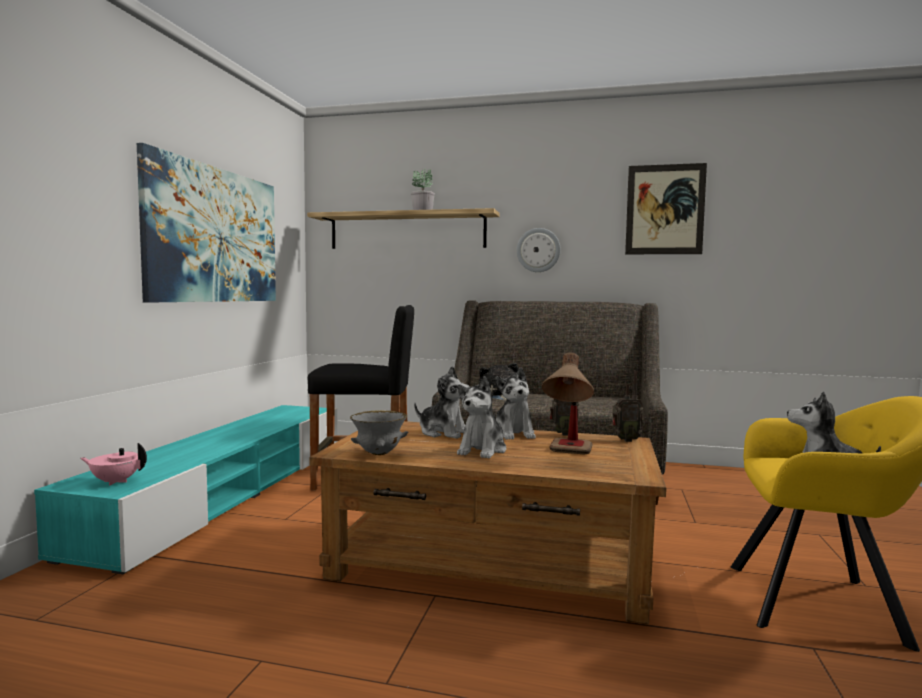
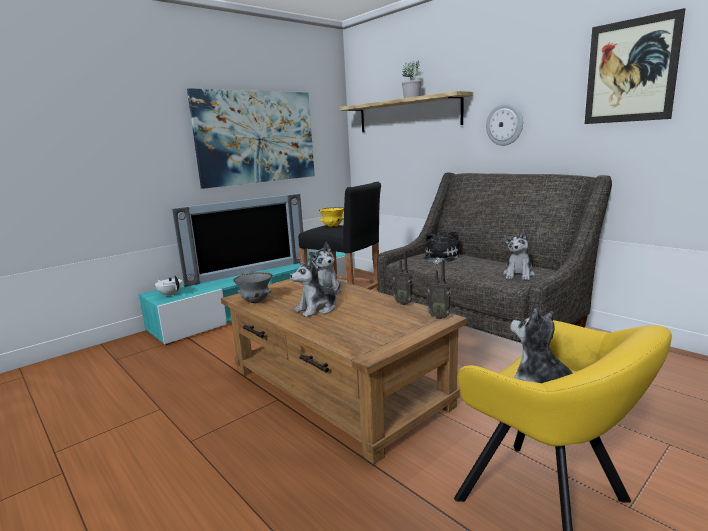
camera: 35 degrees right, 10 degrees up
pink teapot [81,443,147,486] -> white teapot [155,275,182,297]
plush toy [496,368,536,440] -> plush toy moved to [503,229,535,280]
table lamp [542,352,594,454] -> none
none -> television [171,194,303,287]
none -> yellow bowl [319,207,344,227]

